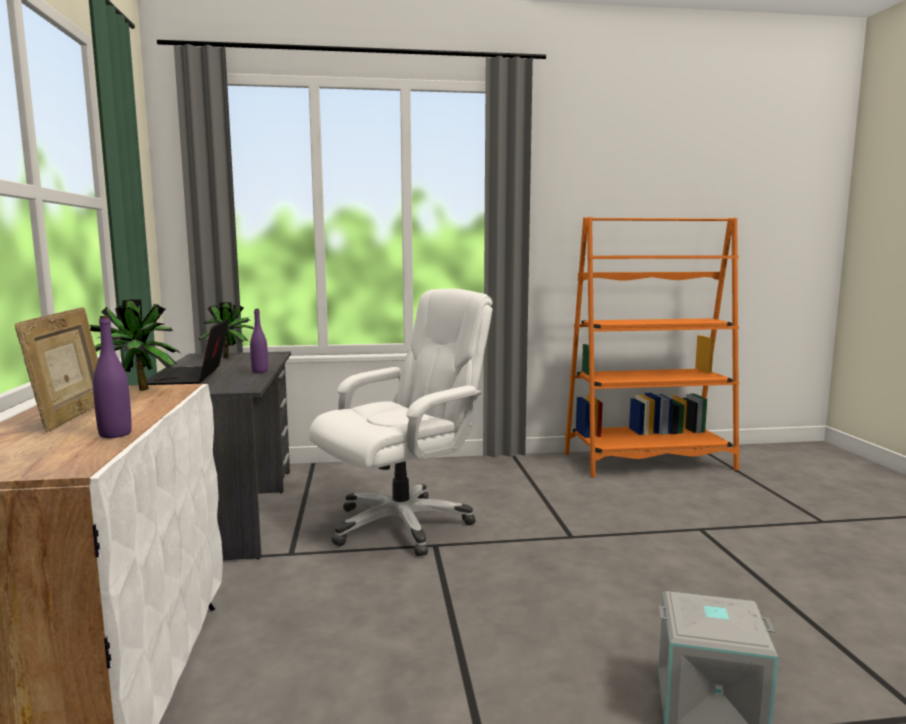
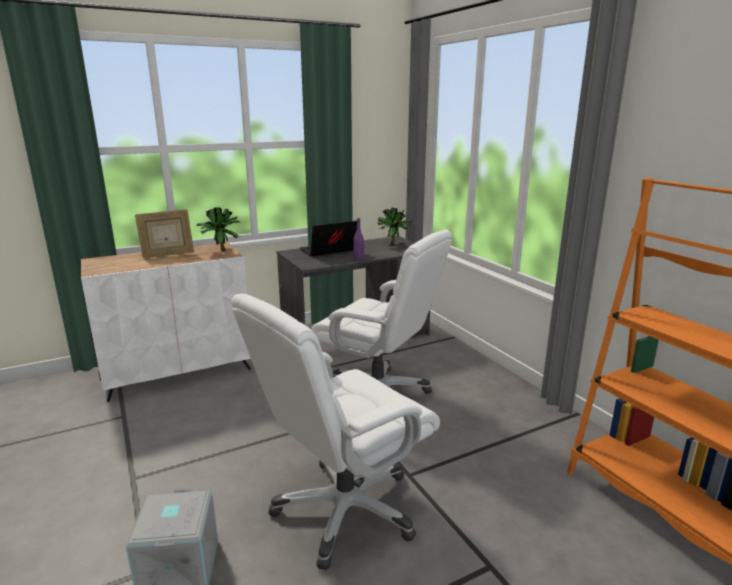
camera: 70 degrees right, 10 degrees up
purple bottle [93,315,132,438] -> none
none -> white office chair [231,293,440,570]

